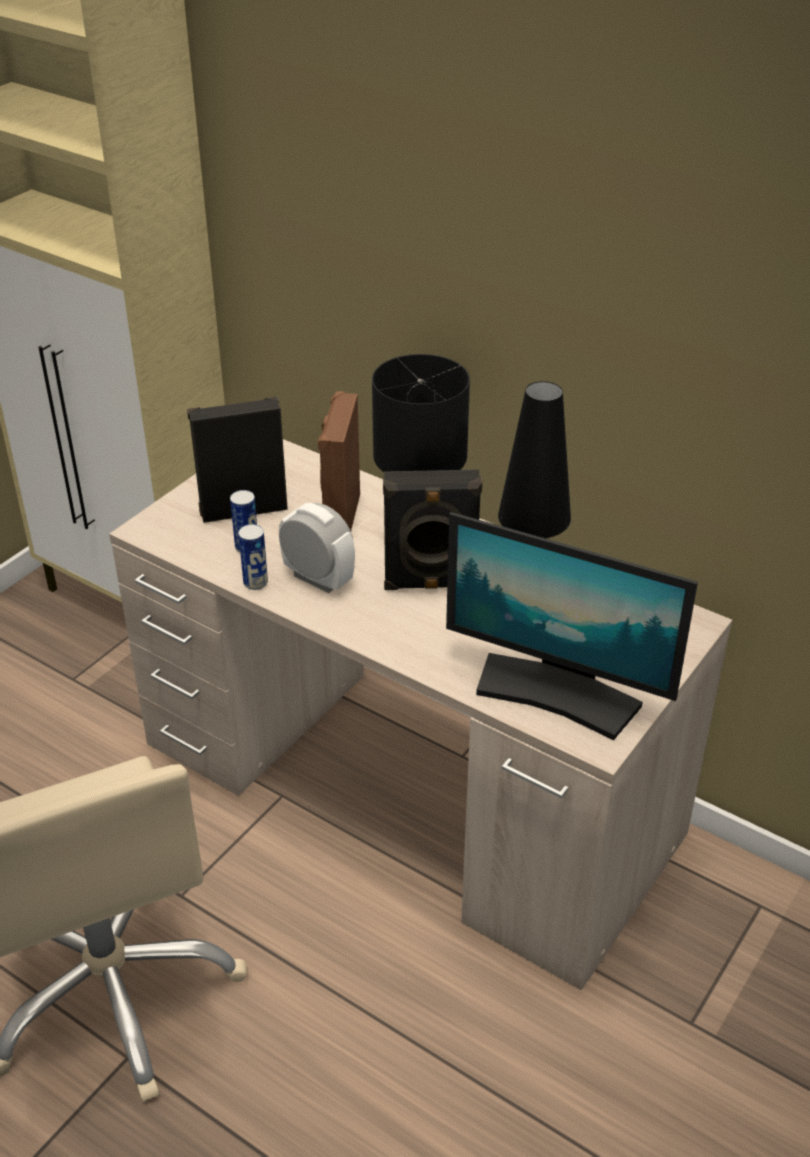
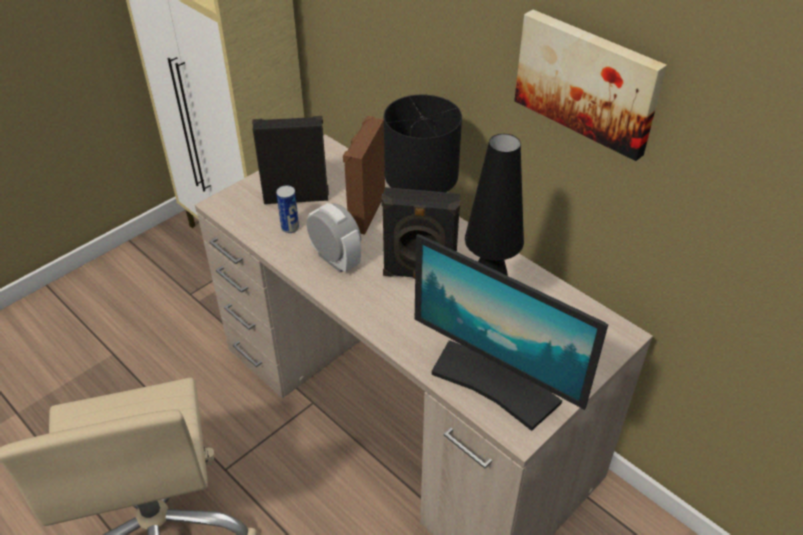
camera: 10 degrees right, 5 degrees up
can [238,524,268,590] -> none
none -> picture [514,10,667,161]

